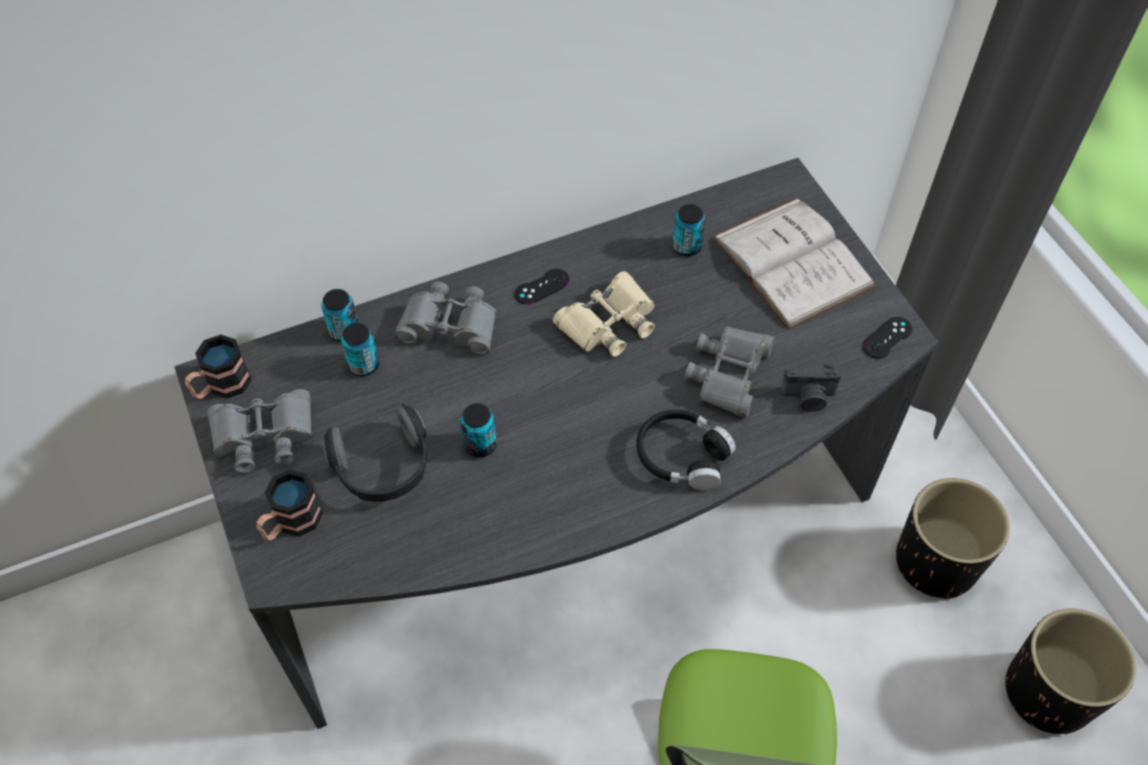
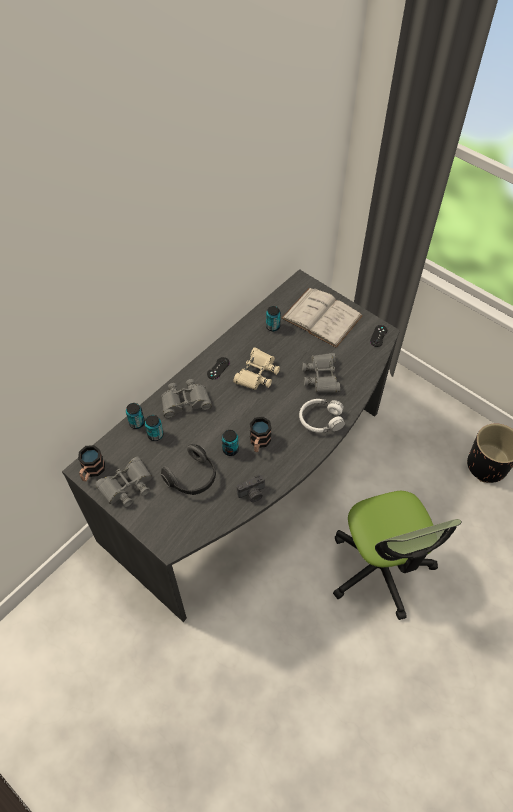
camera: 25 degrees left, 0 degrees up
mug [256,470,323,541] -> mug moved to [250,417,272,452]
black headphones [636,410,736,490] -> white headphones [299,399,345,433]
camera [781,364,842,412] -> camera moved to [237,475,265,502]
black planter [896,478,1010,599] -> none

